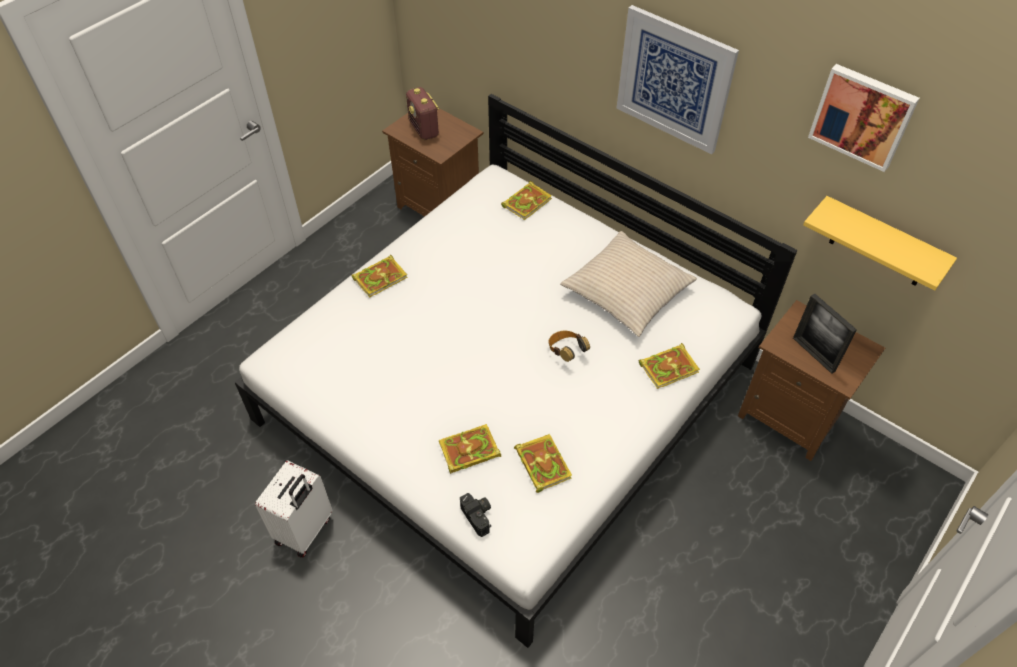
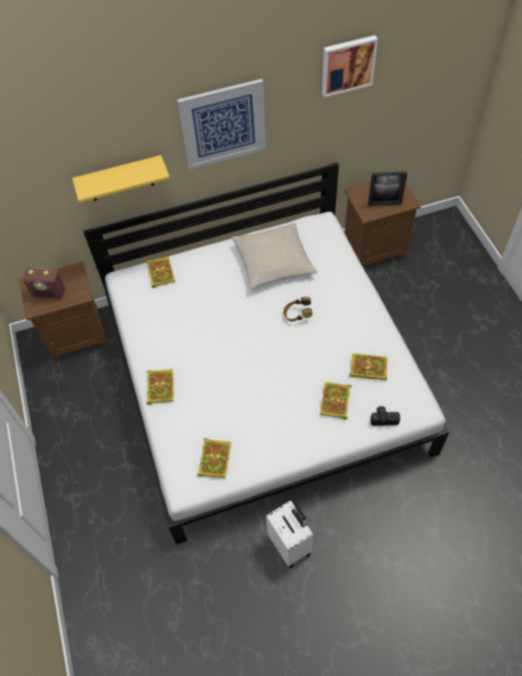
camera: 55 degrees left, 5 degrees up
book [639,343,700,389] -> book moved to [197,438,231,478]
yellow shelf [803,196,957,291] -> yellow shelf moved to [72,155,170,203]

